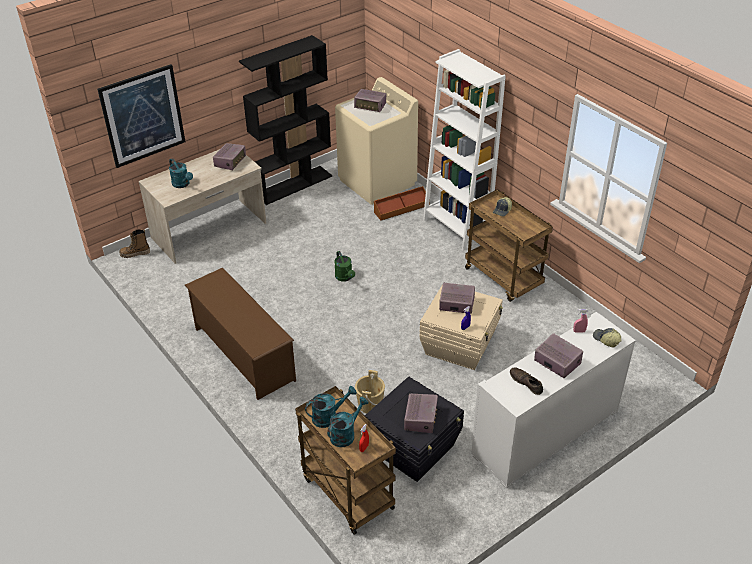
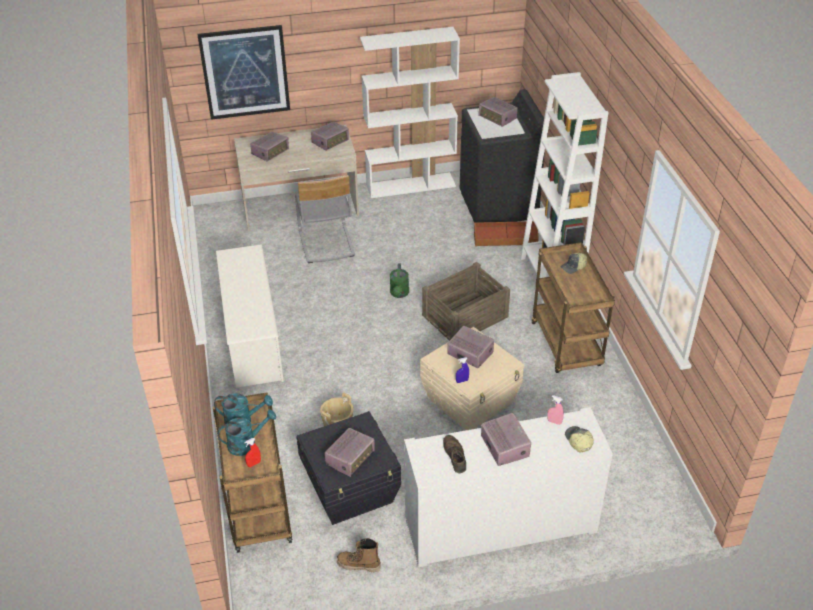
camera: 25 degrees right, 0 degrees up
boot [119,229,150,258] -> boot moved to [337,538,381,573]
turquoise watering can [169,158,193,188] -> radio [250,132,289,162]
brown shoe rack [185,268,296,400] -> white shoe rack [216,245,284,388]
black bookcase [239,35,332,205] -> white bookcase [360,27,460,198]
beige washing machine [335,77,418,205] -> black washing machine [460,89,545,223]
none -> grey chair [295,175,355,263]
none -> crate [422,262,510,341]

